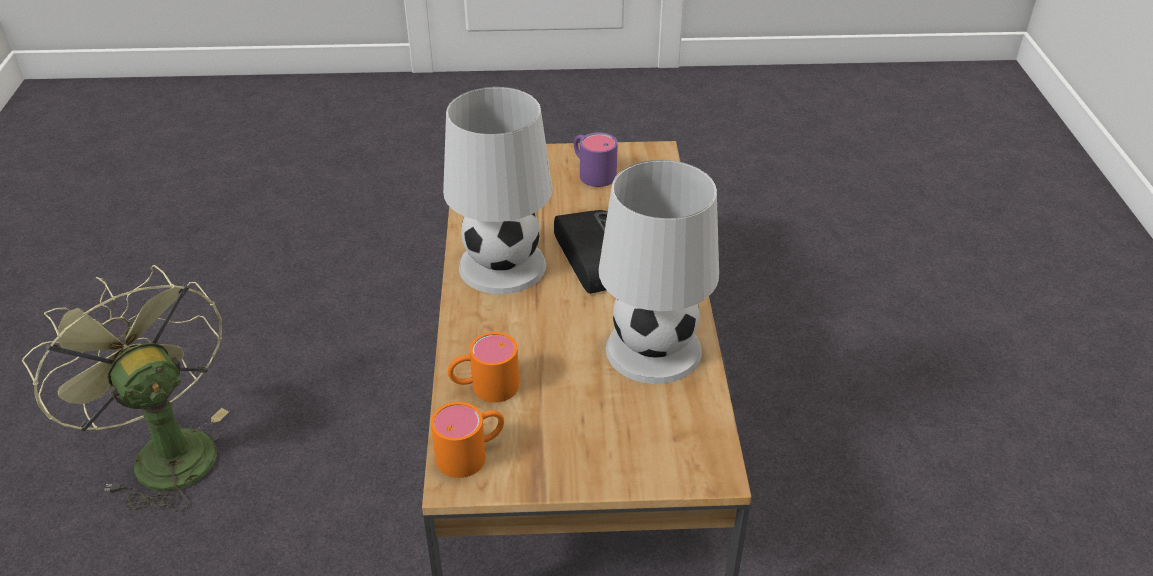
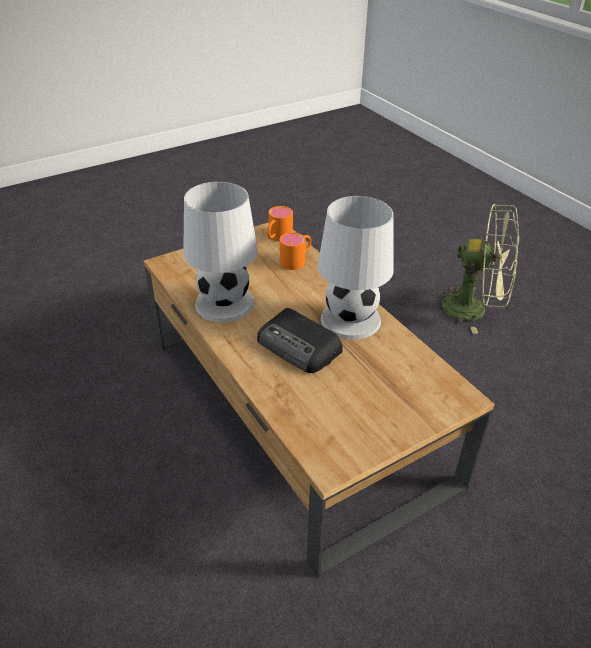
camera: 150 degrees right, 0 degrees up
purple mug [574,132,618,187] -> none

